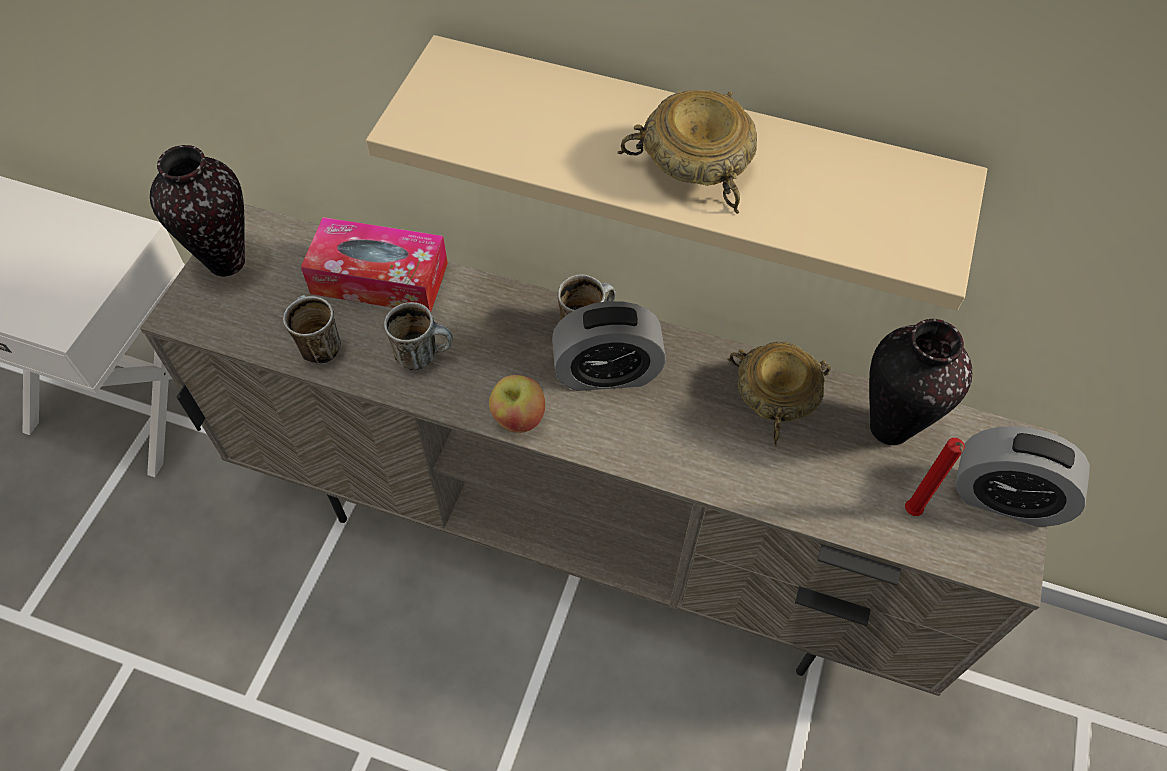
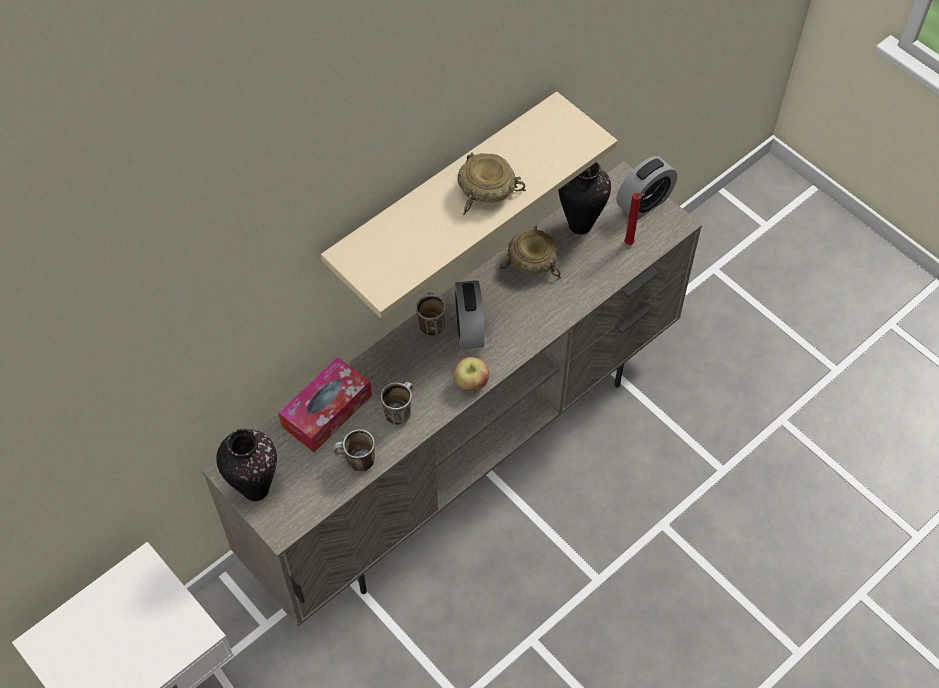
camera: 60 degrees left, 0 degrees up
alarm clock [552,301,666,391] -> alarm clock turned 150 degrees clockwise [454,280,485,349]

